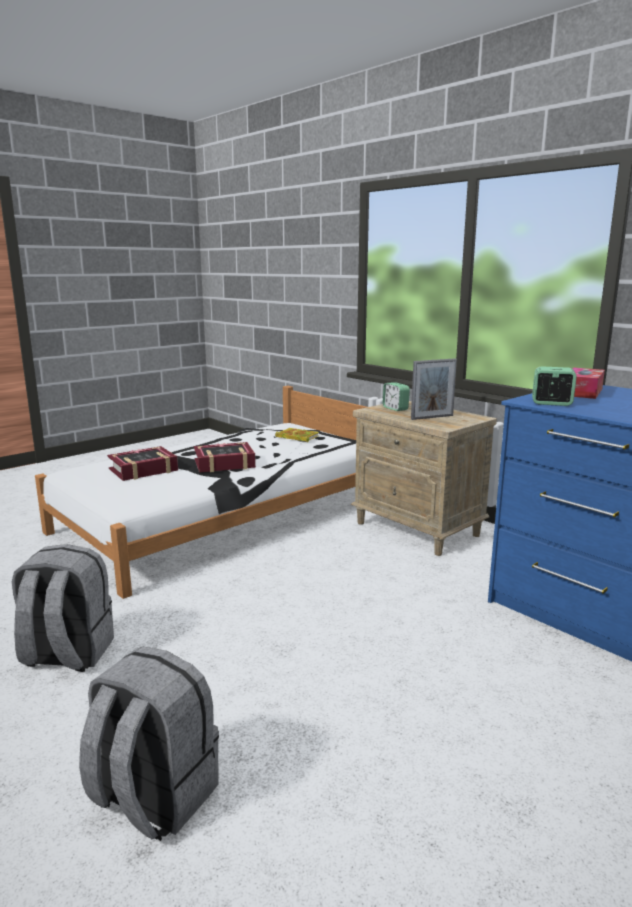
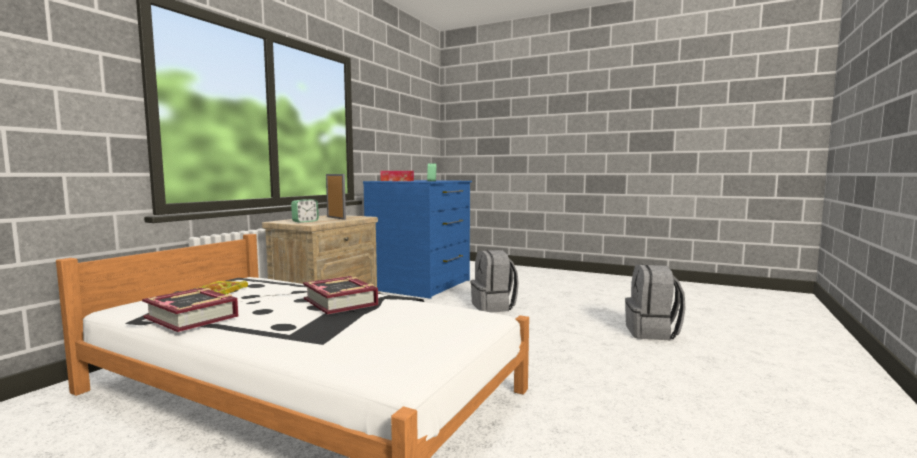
camera: 110 degrees left, 10 degrees down
grey backpack [12,544,114,672] -> grey backpack moved to [471,250,519,313]
book [107,446,178,481] -> book moved to [142,288,238,332]

